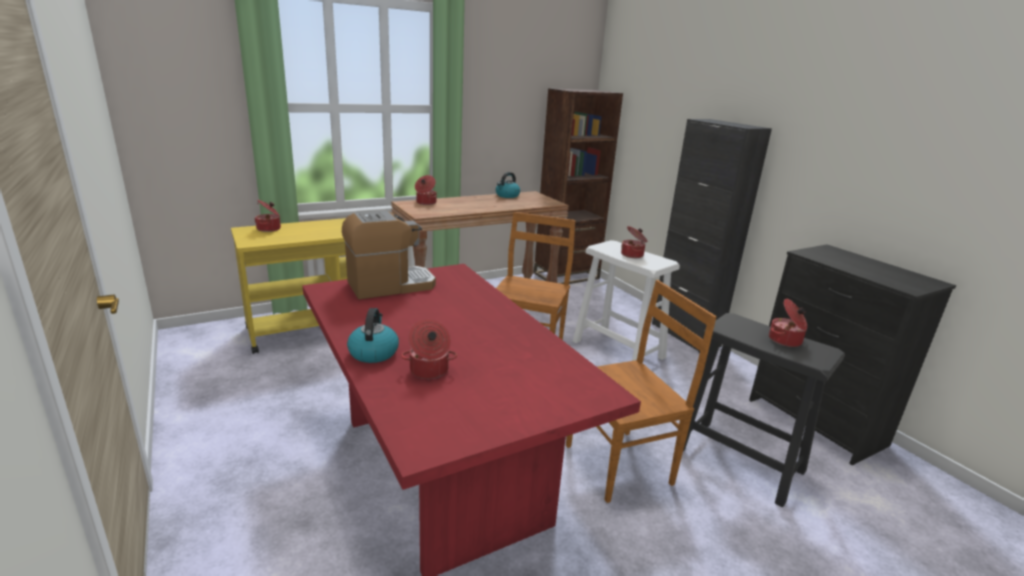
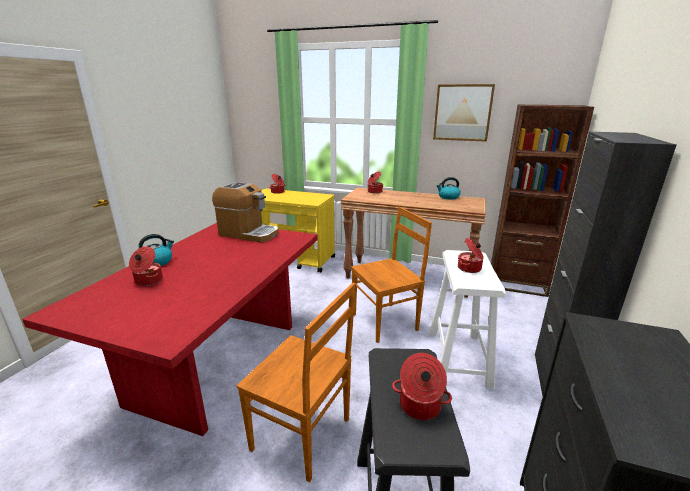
camera: 50 degrees right, 0 degrees up
none -> picture [433,84,495,142]

